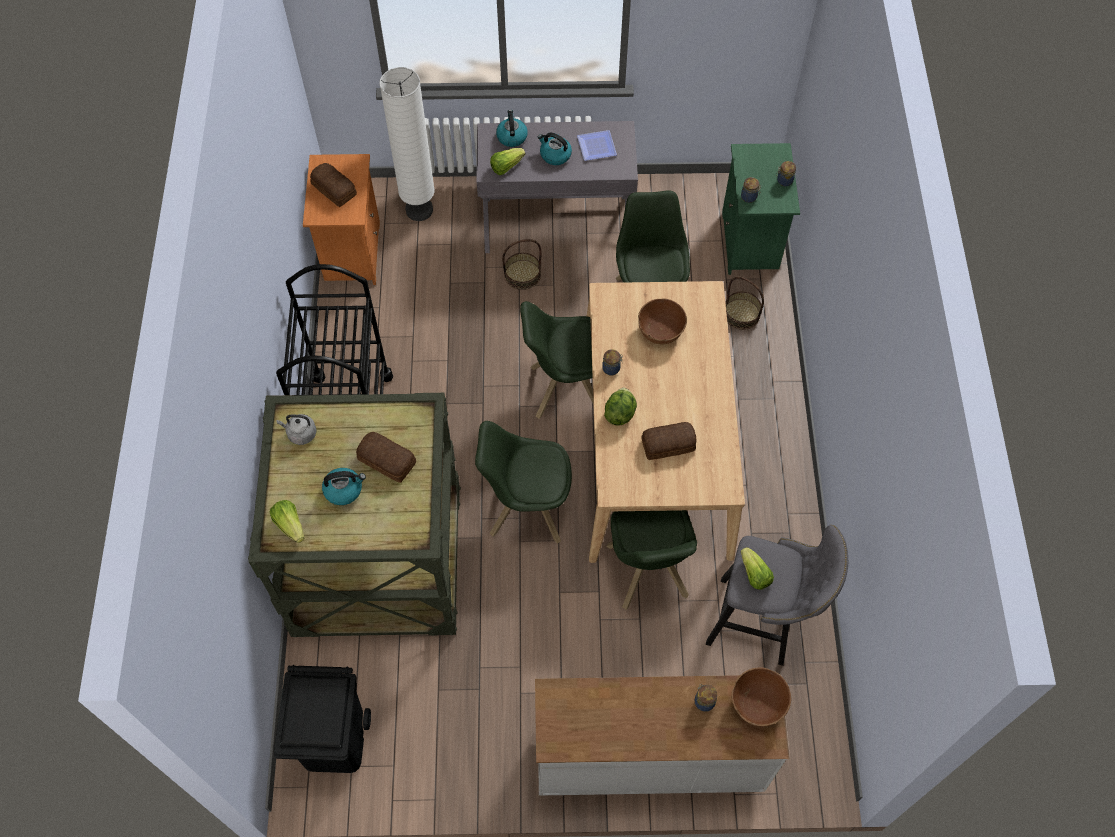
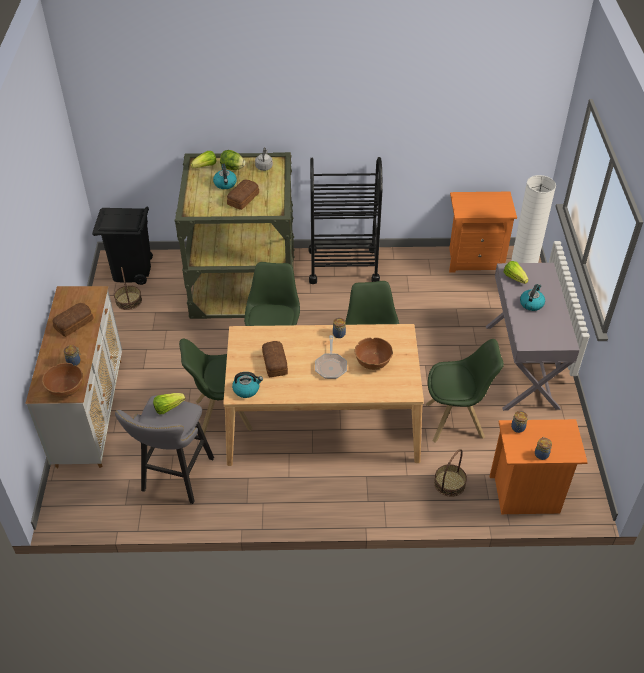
camera: 90 degrees right, 15 degrees down
bread [310,163,357,207] -> bread moved to [53,303,93,337]
kettle [496,110,528,147] -> kettle moved to [232,372,263,398]
basket [502,239,541,290] -> basket moved to [114,267,142,310]
plate [577,130,617,161] -> none
lettuce [604,388,637,426] -> lettuce moved to [220,150,246,170]
green nightstand [722,143,800,275] -> orange nightstand [489,419,588,514]
none -> frying pan [315,335,347,379]

